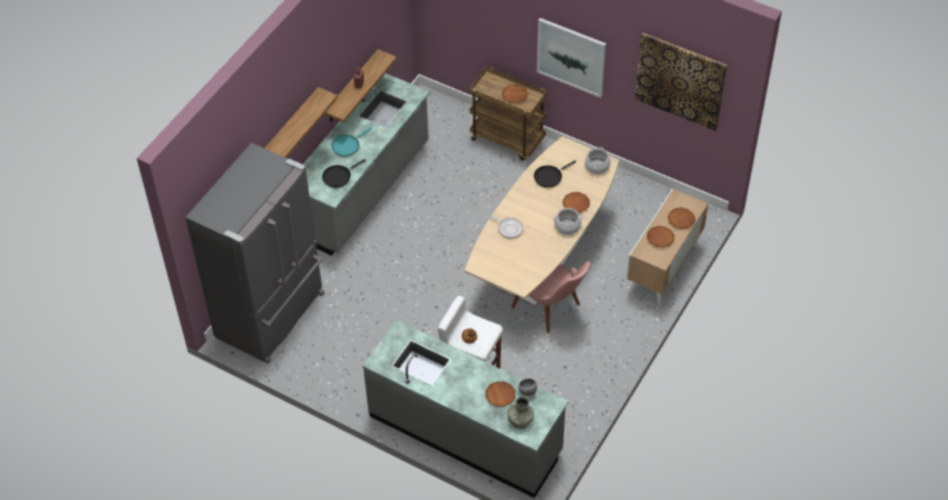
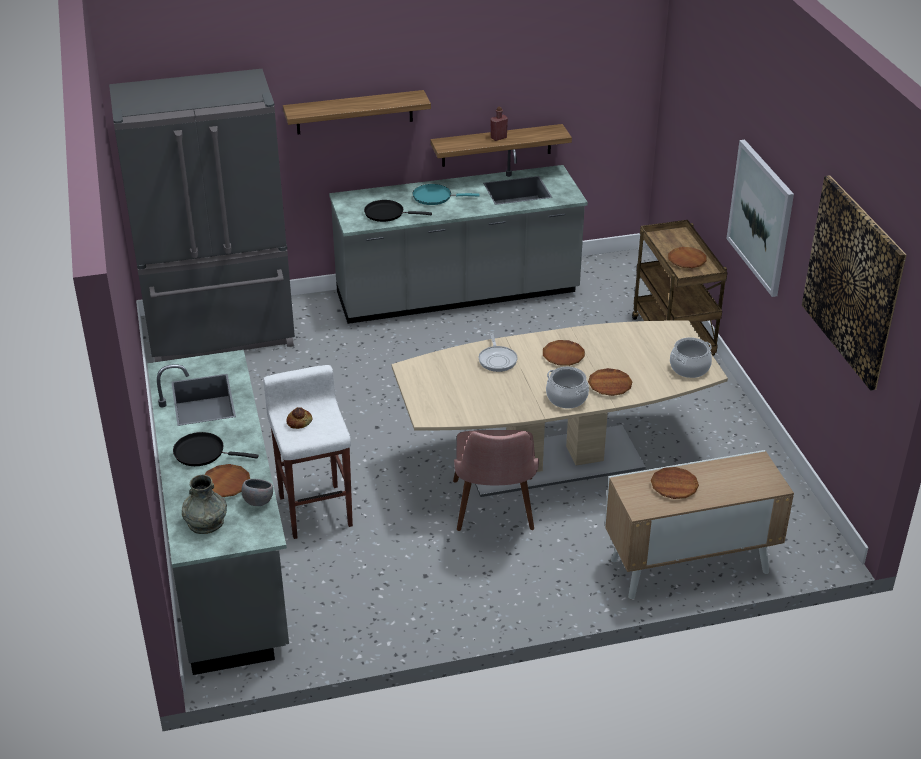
camera: 45 degrees right, 15 degrees down
black frying pan [534,160,576,188] -> black frying pan moved to [173,432,258,466]
brown plate [668,208,695,229] -> brown plate moved to [543,340,585,366]

